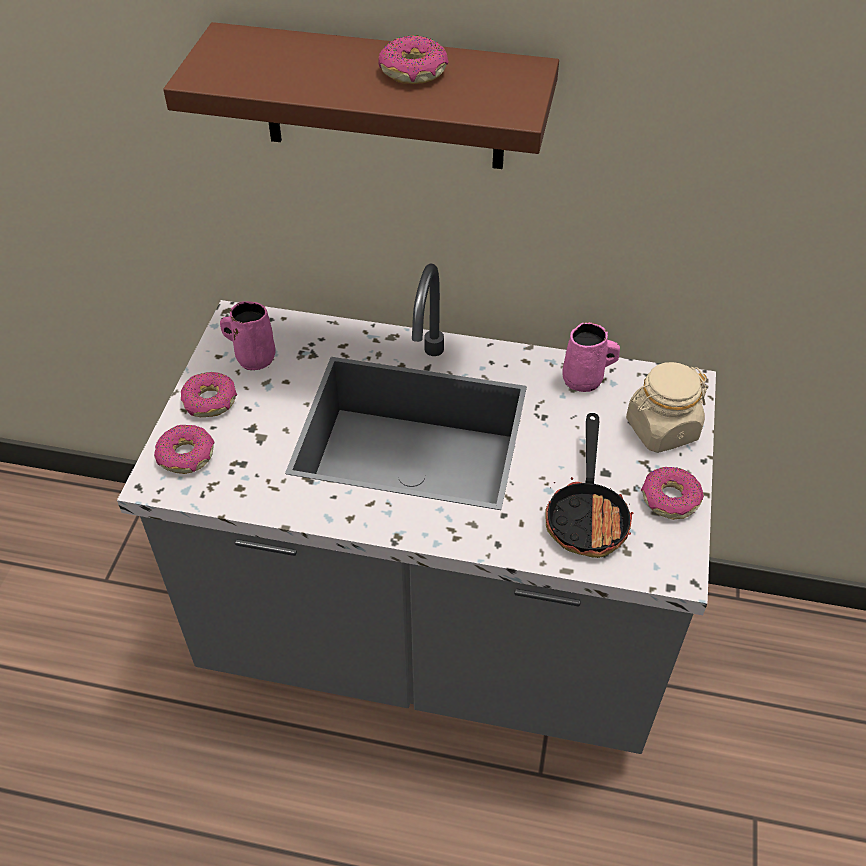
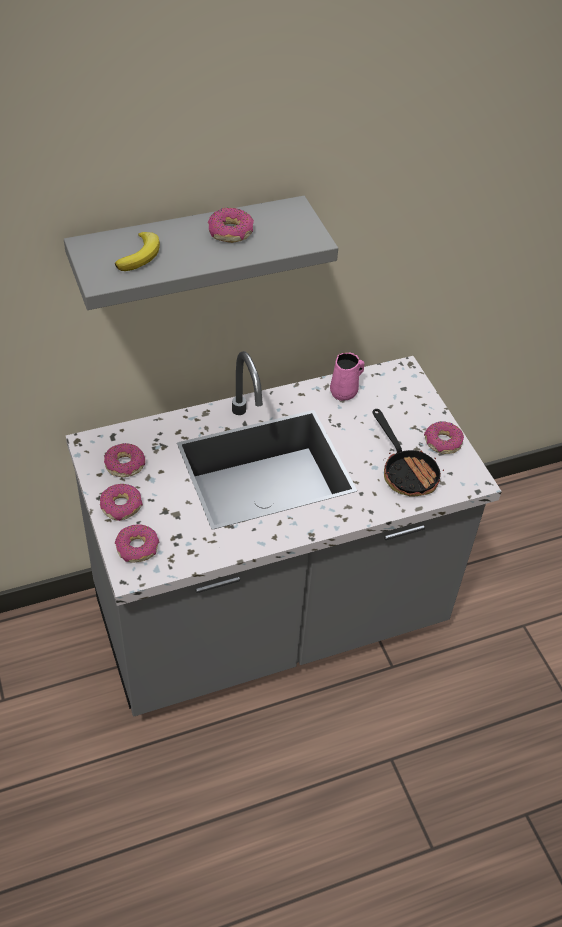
camera: 35 degrees left, 0 degrees up
brown shelf [163,22,559,169] -> grey shelf [64,196,338,310]
pink mug [220,301,276,370] -> donut [104,443,145,477]
beige jar [626,362,708,453] -> none
none -> banana [115,232,160,271]

